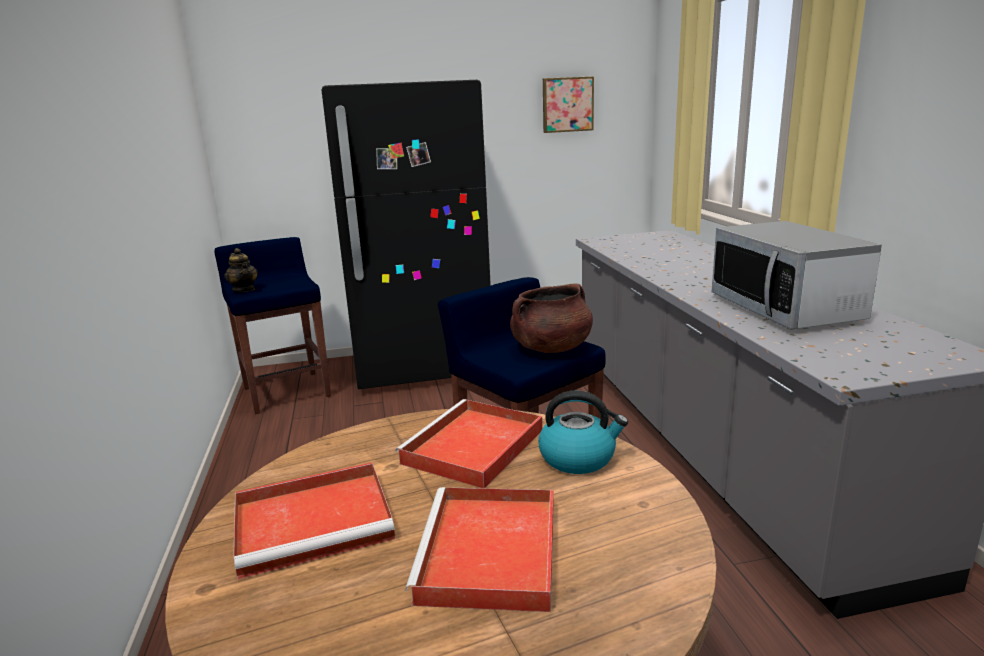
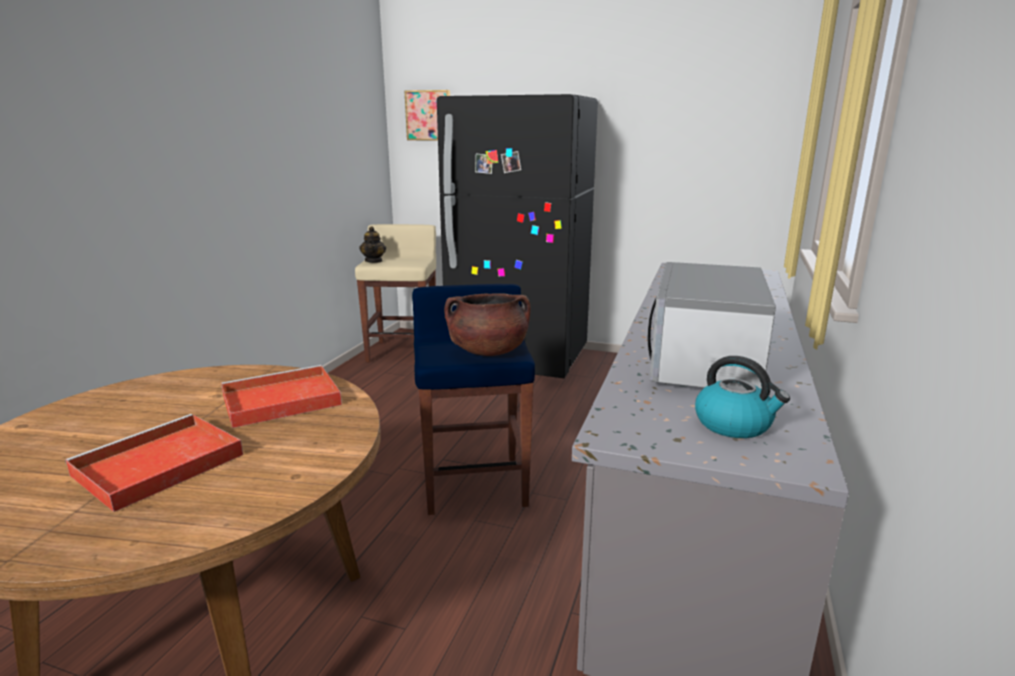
camera: 30 degrees right, 0 degrees up
blue stool [214,237,331,414] -> beige stool [355,224,436,363]
red tray [233,462,396,580] -> none
kettle [538,391,628,474] -> kettle moved to [695,356,790,438]
picture [543,76,594,133] -> picture moved to [404,90,450,141]

